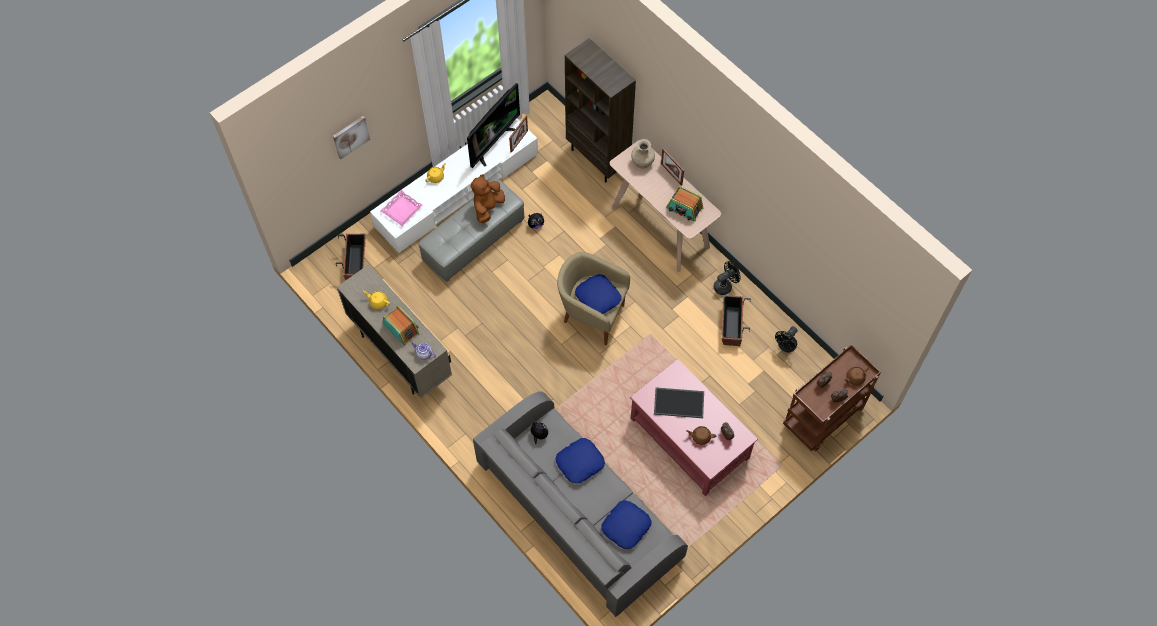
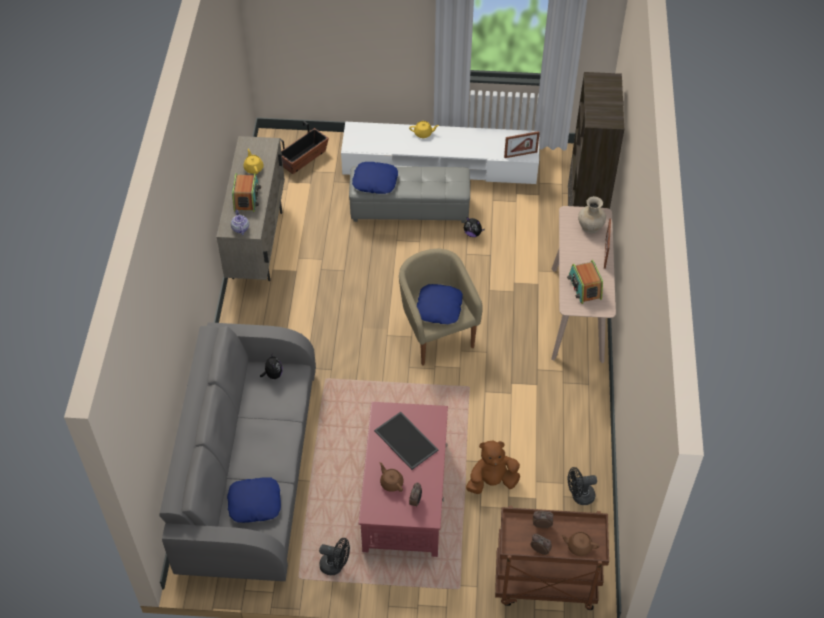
camera: 45 degrees right, 10 degrees down
picture [333,116,370,159] -> none
pink tray [380,190,423,226] -> none
television [467,83,520,168] -> none
brown plush toy [471,174,505,223] -> brown plush toy moved to [466,441,520,494]
blue pillow [555,438,605,484] -> blue pillow moved to [352,162,398,194]
black fan [714,261,741,295] -> black fan moved to [319,538,350,575]
planter [721,295,751,346] -> none

